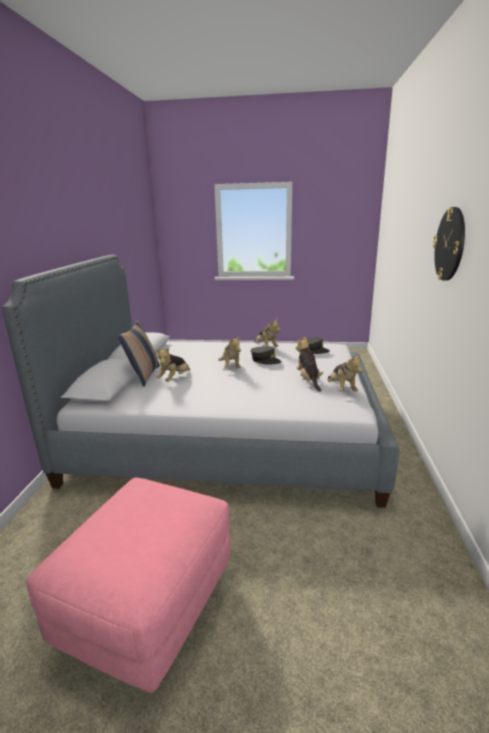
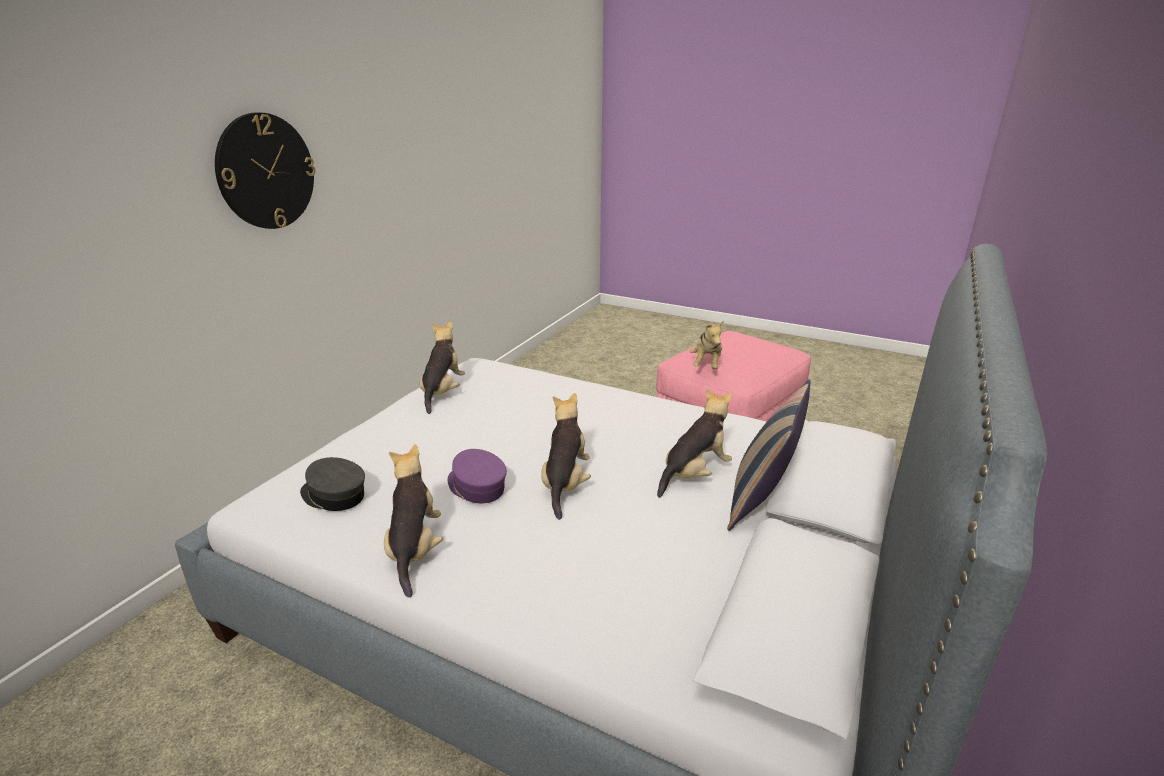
camera: 160 degrees left, 5 degrees up
grey cap [251,346,282,364] -> purple cap [448,449,507,503]
plush toy [296,337,323,392] -> plush toy moved to [690,320,724,369]

